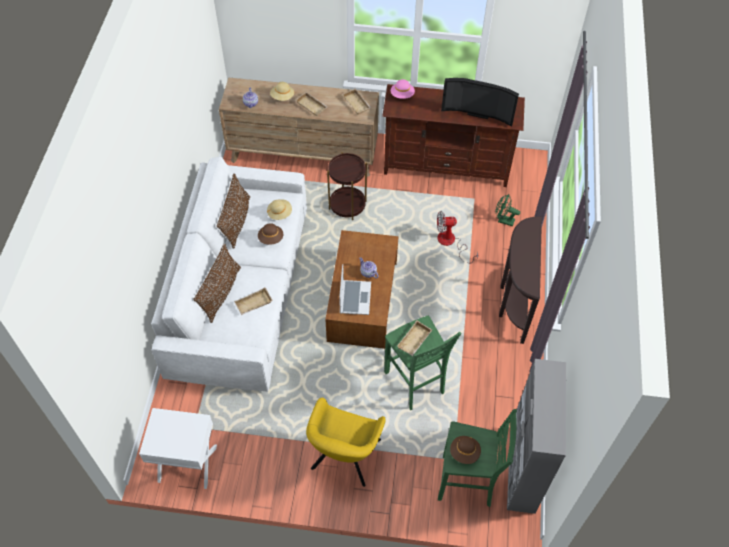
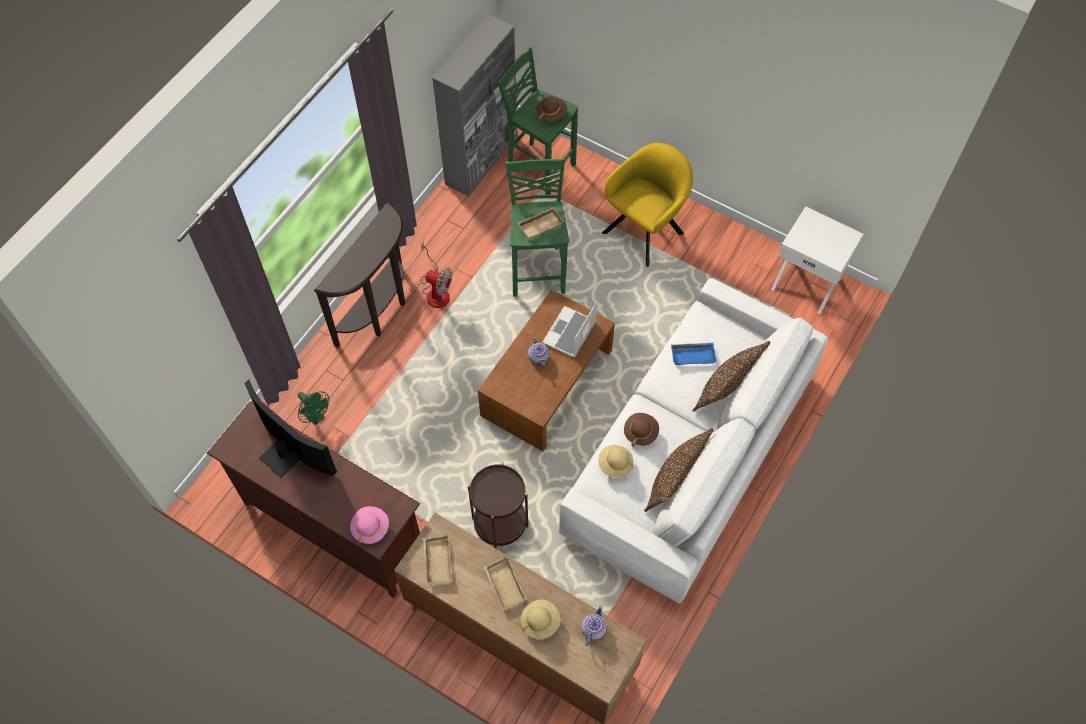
camera: 155 degrees left, 5 degrees up
beige tray [234,287,273,315] -> blue tray [671,343,717,365]
fan [437,211,478,263] -> fan moved to [421,241,452,308]

